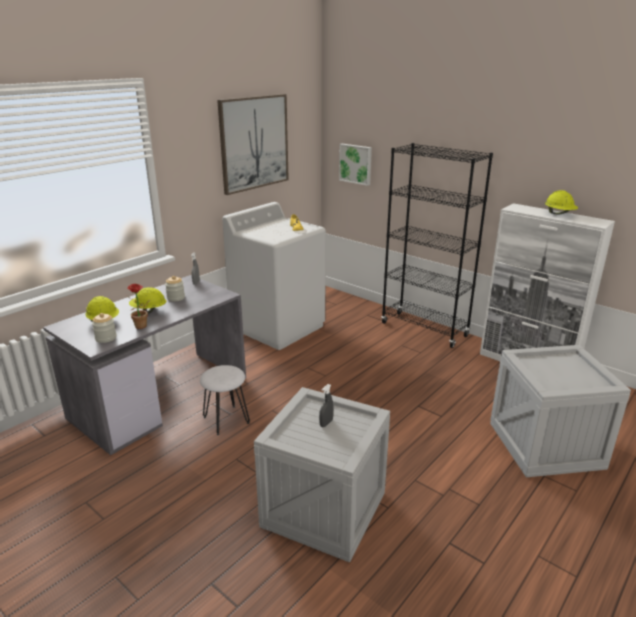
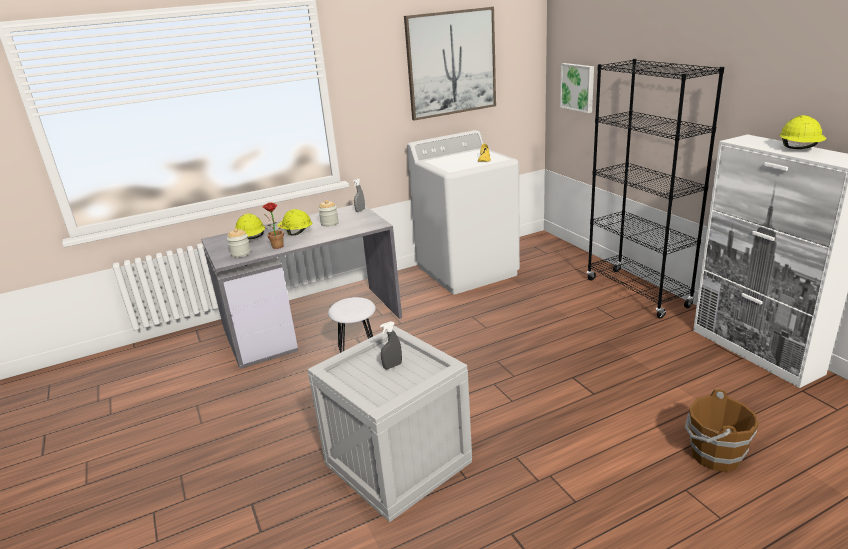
camera: 25 degrees right, 0 degrees up
crate [490,345,631,477] -> brown bucket [685,389,759,472]

